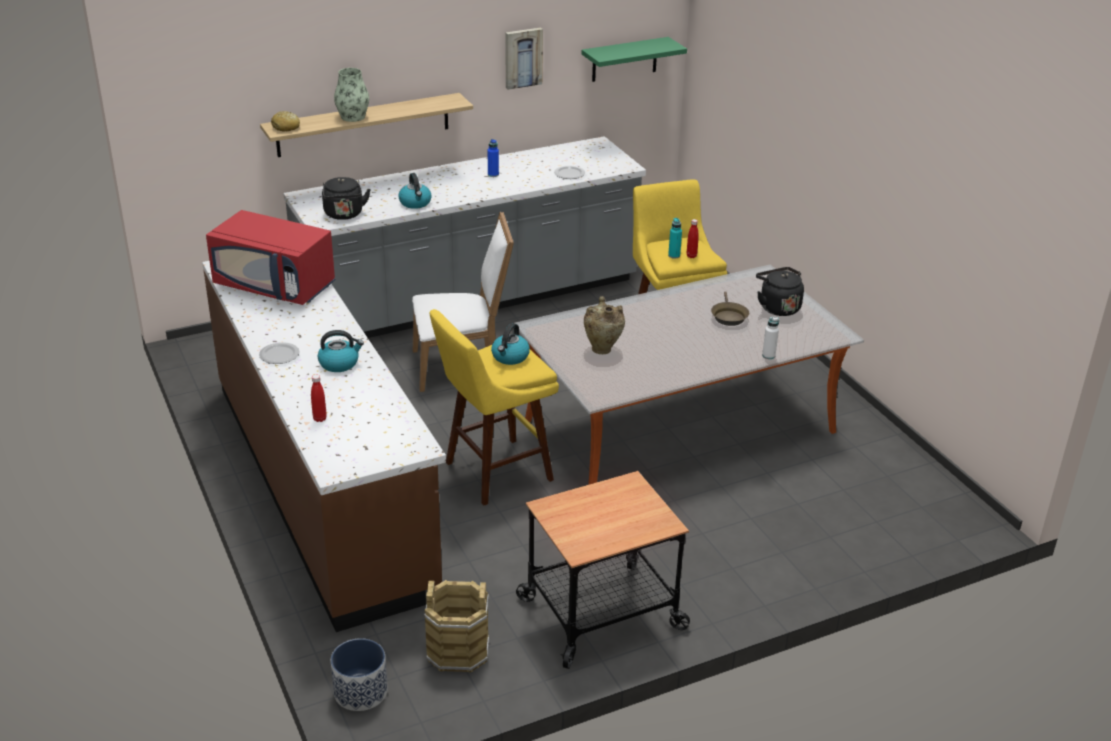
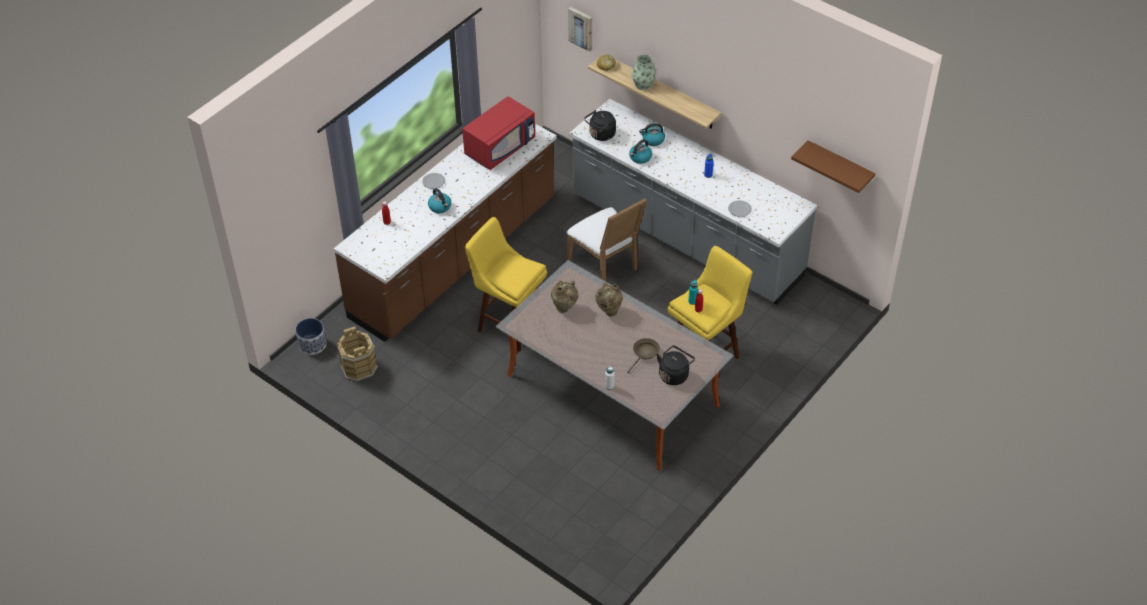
camera: 65 degrees right, 15 degrees up
red microwave [206,210,336,305] -> red microwave turned 135 degrees counterclockwise [462,96,535,170]
kettle [491,323,530,365] -> kettle moved to [639,123,665,146]
picture [506,28,543,90] -> picture moved to [568,7,592,52]
cart [516,471,690,669] -> none
green shelf [582,37,687,82] -> brown shelf [791,140,875,193]
brown frying pan [711,291,749,326] -> brown frying pan turned 150 degrees clockwise [627,338,660,373]
none -> beige vase [595,283,623,317]

